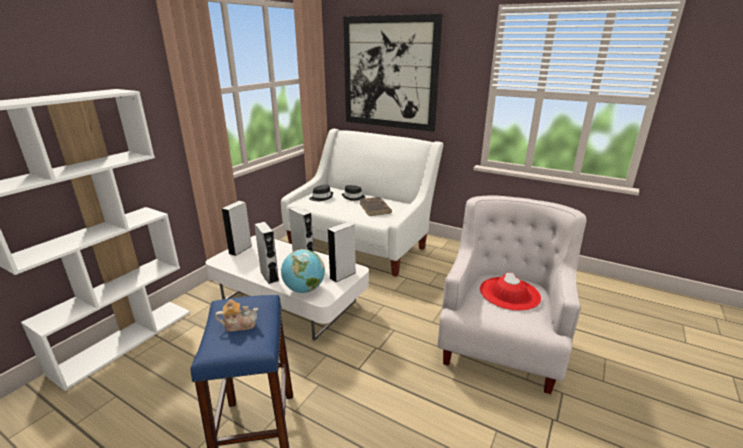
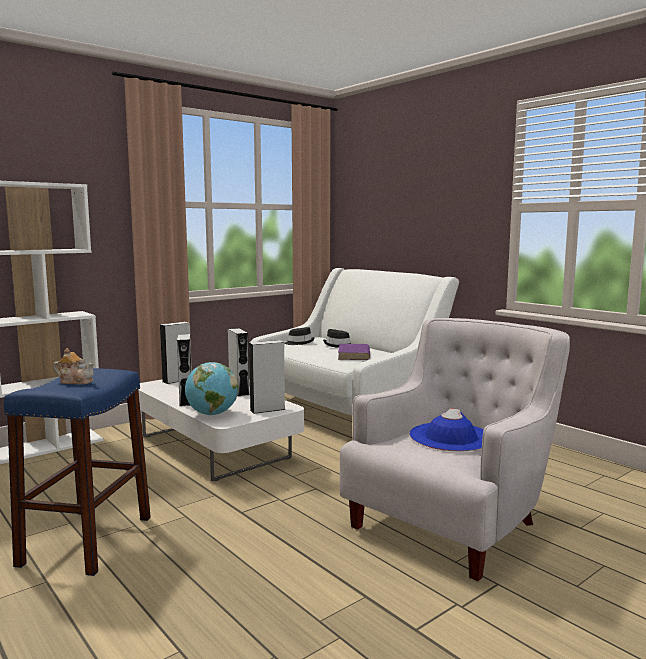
camera: 20 degrees right, 15 degrees down
picture [343,14,443,132] -> none
brown book [360,197,392,216] -> purple book [338,344,370,360]
red hat [480,273,541,311] -> blue hat [410,408,484,451]

